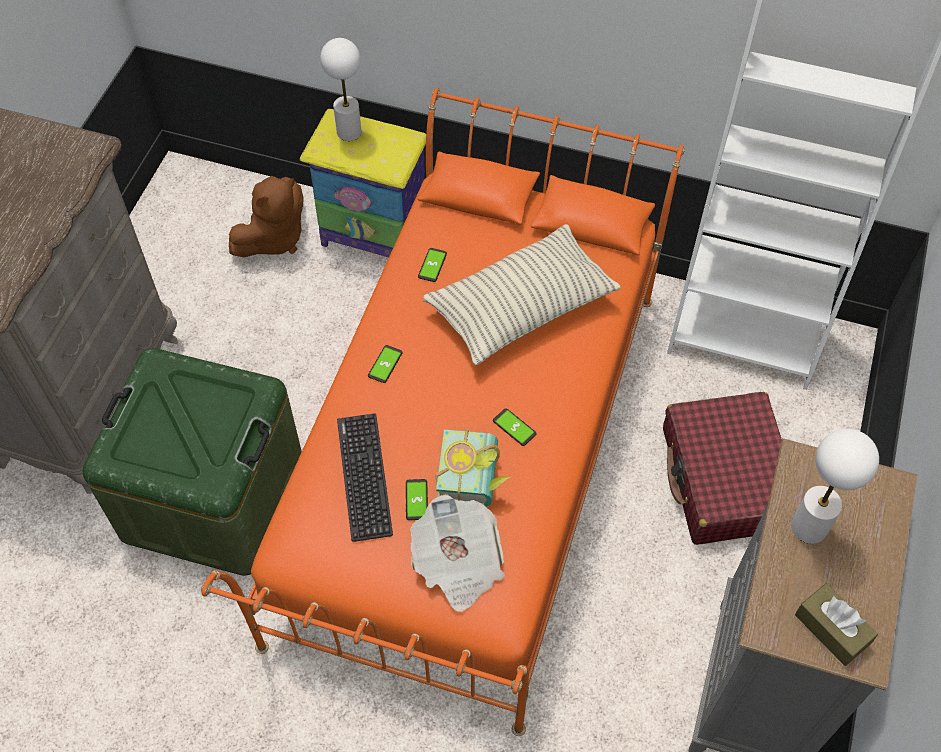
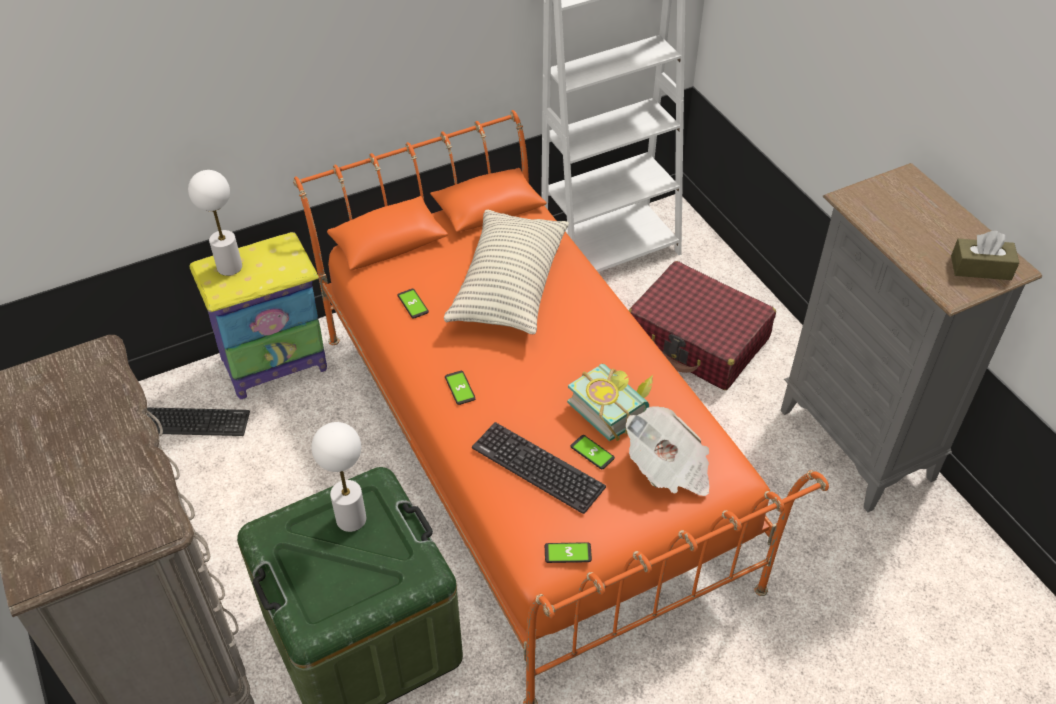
camera: 45 degrees left, 10 degrees down
brown plush toy [229,176,304,257] -> keyboard [147,407,250,436]
phone [493,408,537,446] -> phone moved to [545,542,592,563]
white table lamp [791,429,879,544] -> white table lamp moved to [311,422,366,532]

